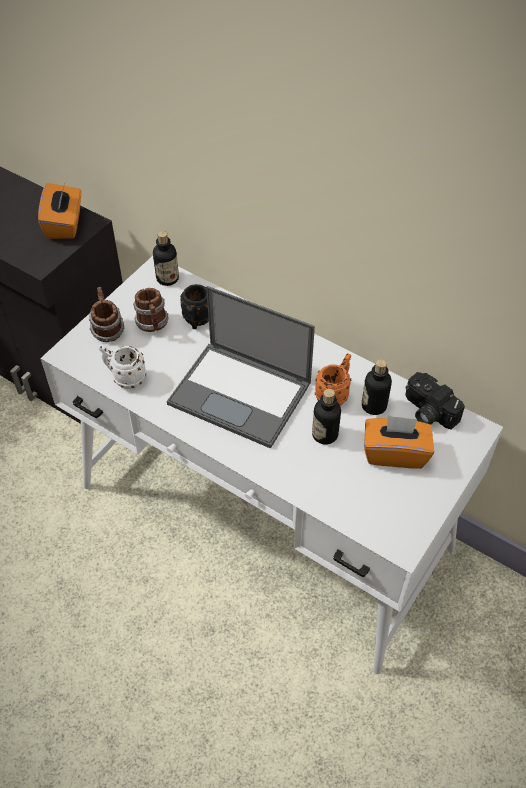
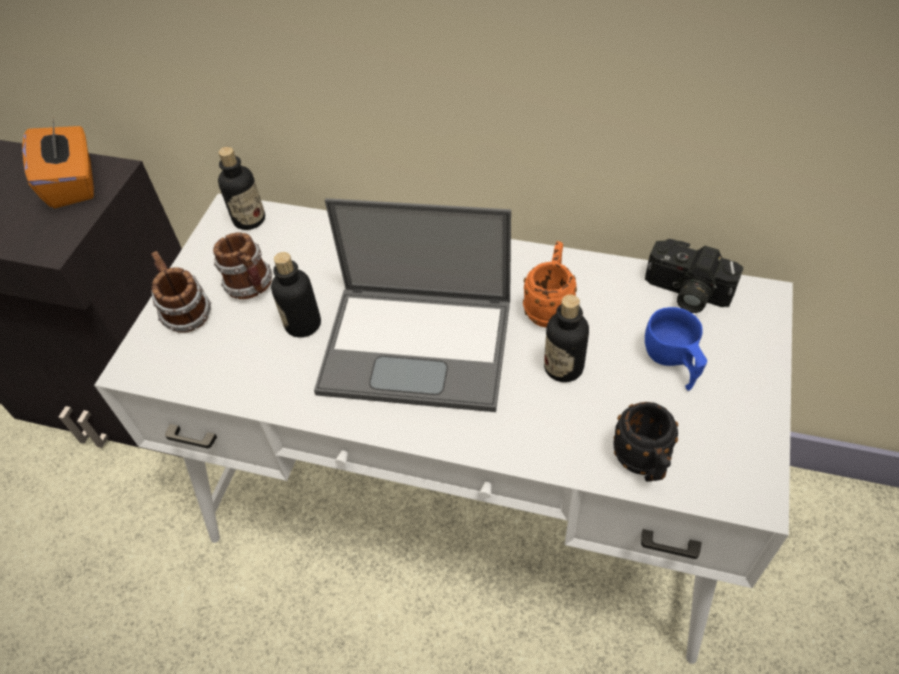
camera: 15 degrees left, 0 degrees up
white mug [99,345,146,389] -> none
black mug [180,284,209,329] -> black mug moved to [613,402,678,482]
bottle [362,359,392,415] -> bottle moved to [271,252,321,338]
orange tissue box [364,415,434,469] -> blue cup [645,307,707,391]

